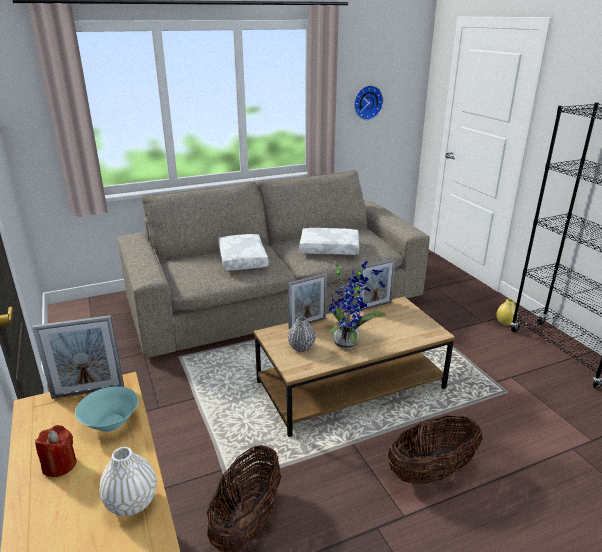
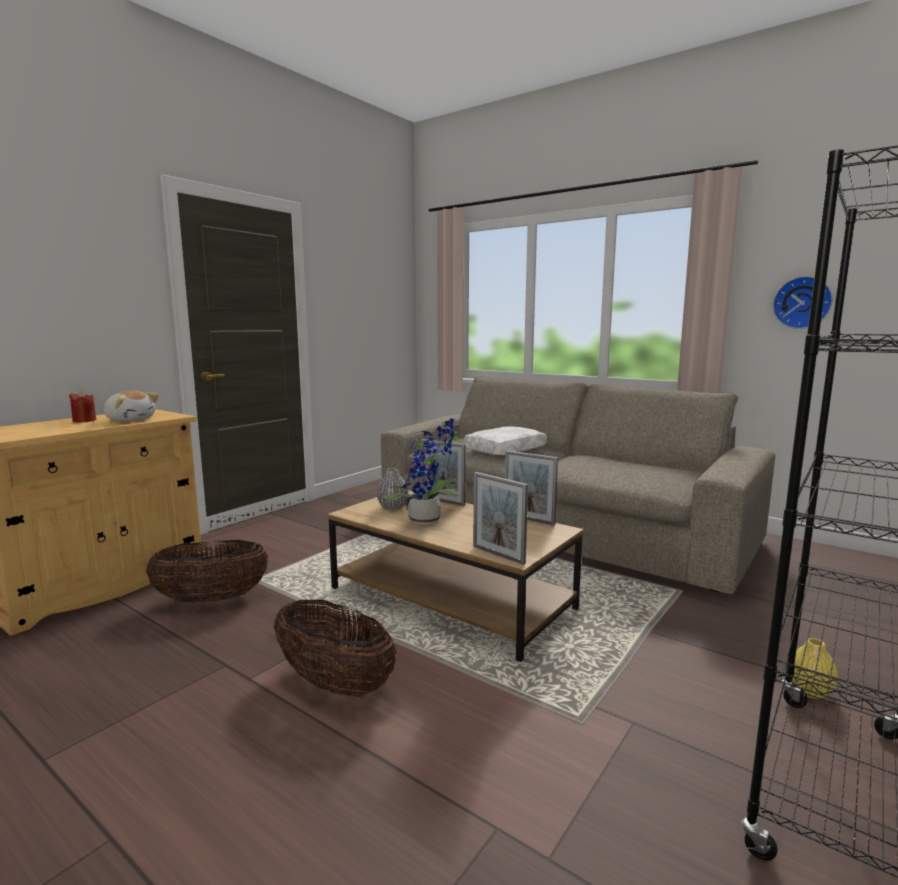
camera: 60 degrees right, 15 degrees down
picture frame [32,315,124,399] -> picture frame moved to [473,472,528,565]
turquoise bowl [75,386,138,432] -> plush toy [103,390,159,422]
white vase [99,447,157,516] -> none
white pillow [299,228,359,255] -> none

